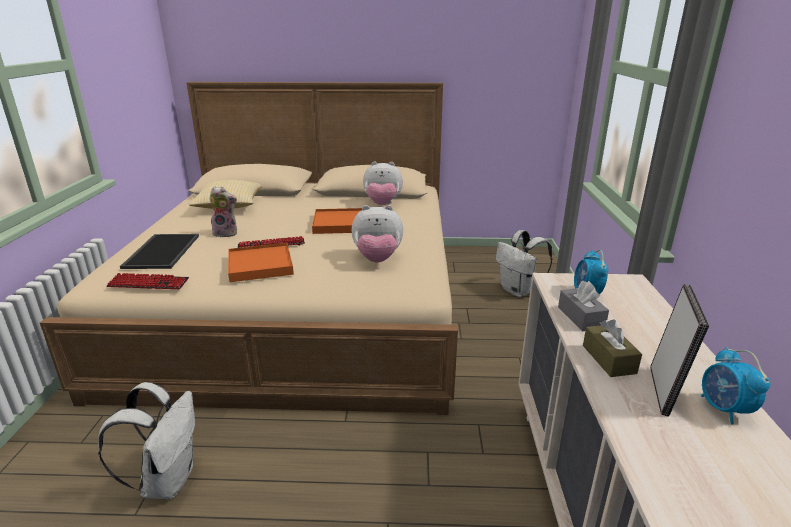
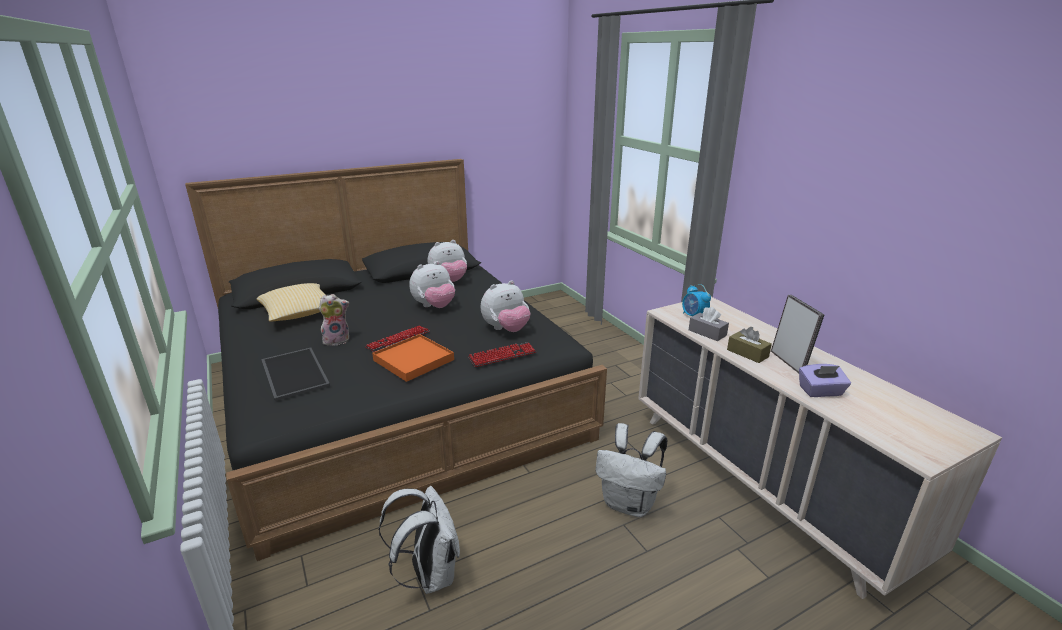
camera: 30 degrees left, 0 degrees up
beige bed [40,82,458,415] -> black bed [185,159,607,561]
keyboard [107,273,189,289] -> keyboard moved to [468,342,536,367]
orange tray [312,208,362,234] -> plush toy [409,261,455,308]
white backpack [496,230,552,297] -> white backpack moved to [595,423,667,517]
alarm clock [701,347,770,424] -> none
none -> purple tissue box [799,364,851,397]

